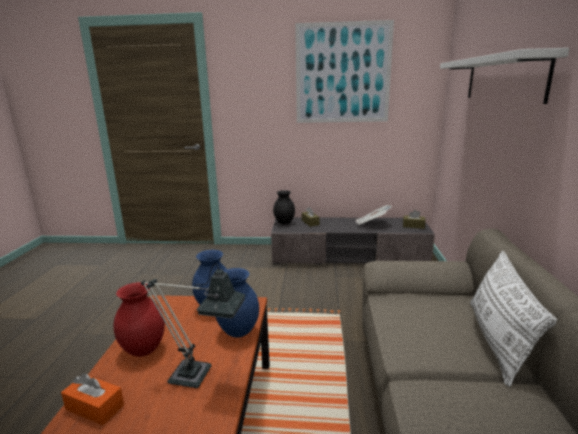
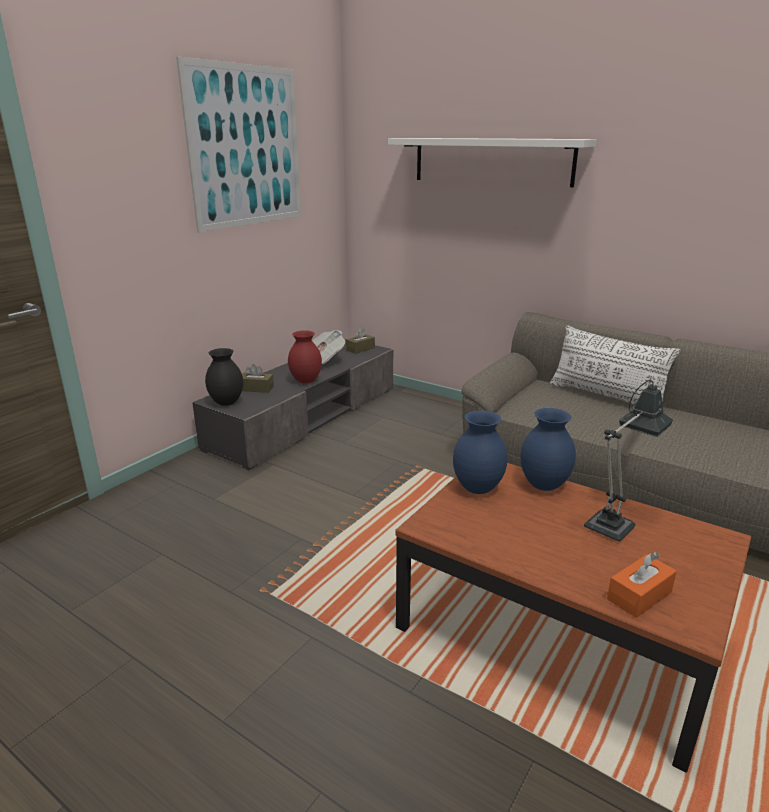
camera: 60 degrees left, 5 degrees up
red vase [114,282,165,357] -> red vase moved to [288,330,322,383]

